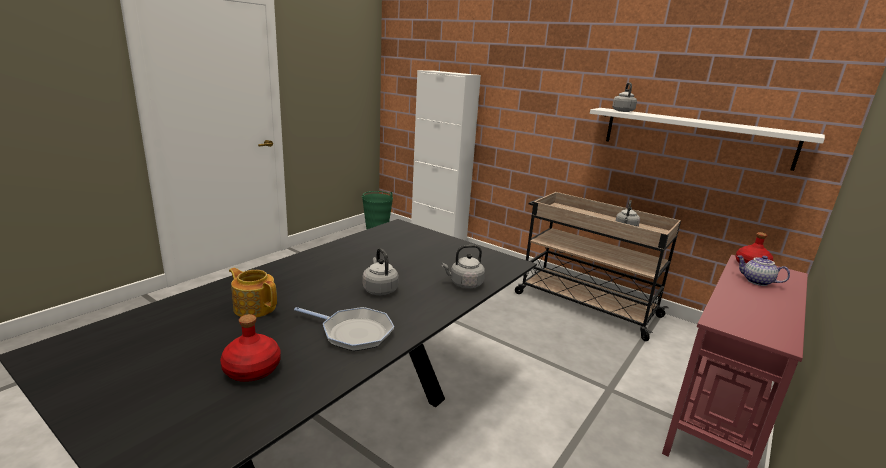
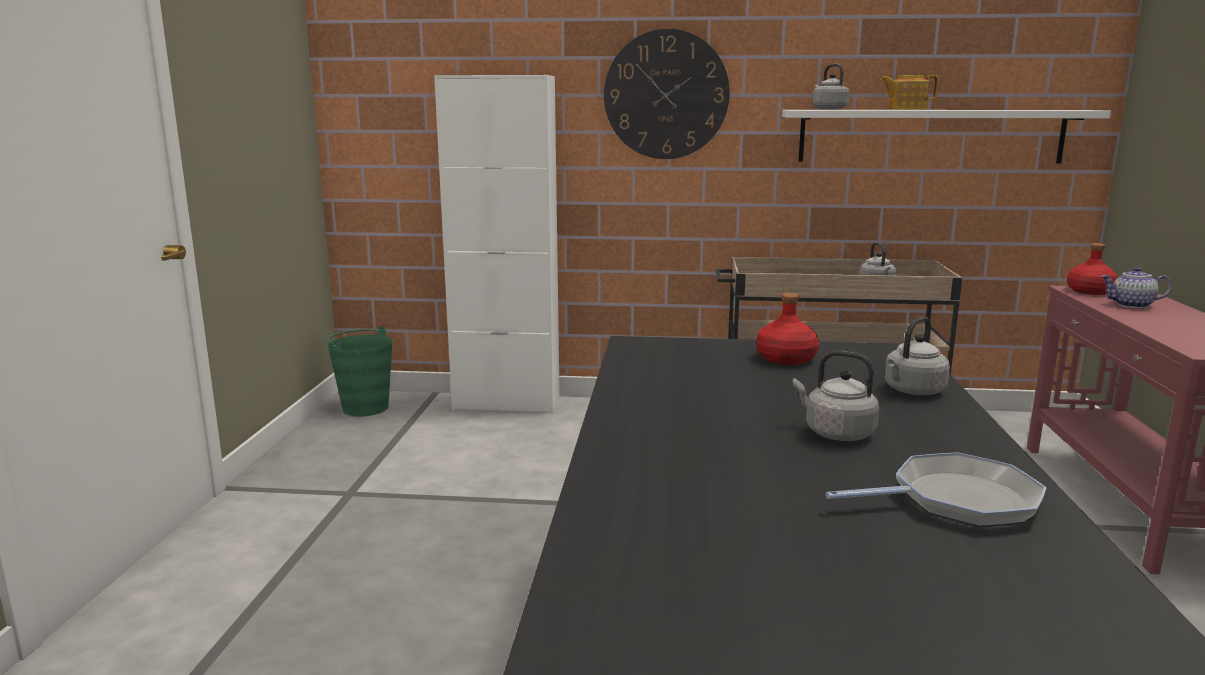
camera: 30 degrees left, 5 degrees down
red bottle [220,314,281,382] -> red bottle moved to [756,293,819,365]
teapot [229,268,277,318] -> teapot moved to [880,75,938,110]
none -> wall clock [604,29,730,159]

